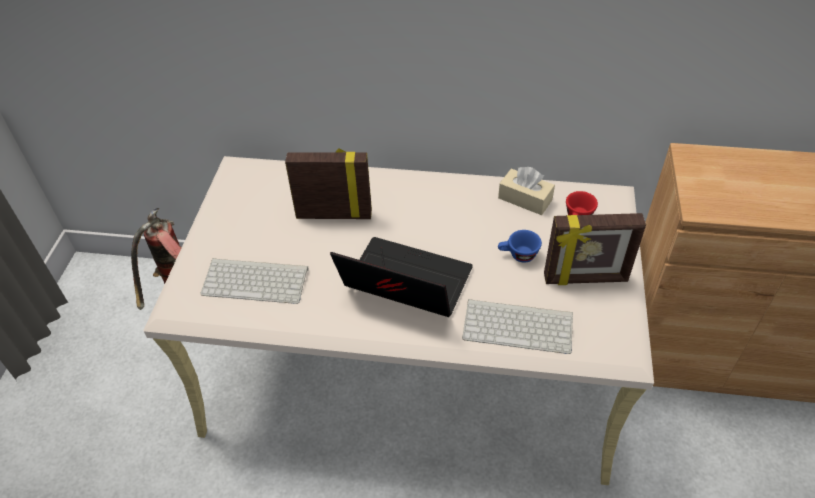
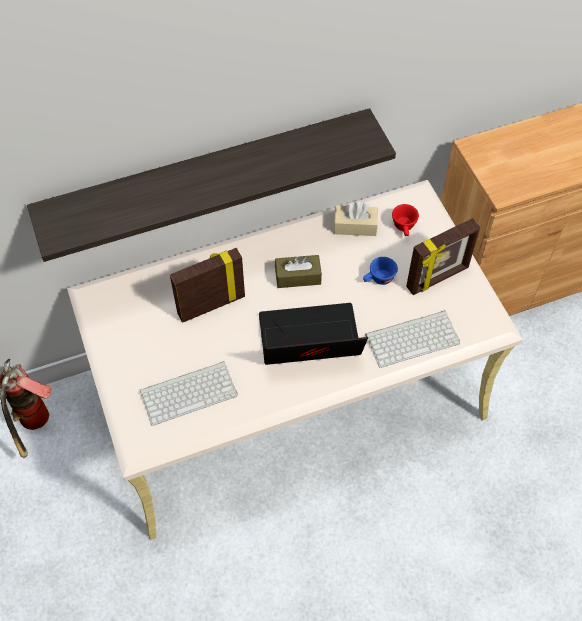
camera: 30 degrees left, 10 degrees up
none -> shelf [27,108,396,262]
none -> brown tissue box [275,255,322,288]

